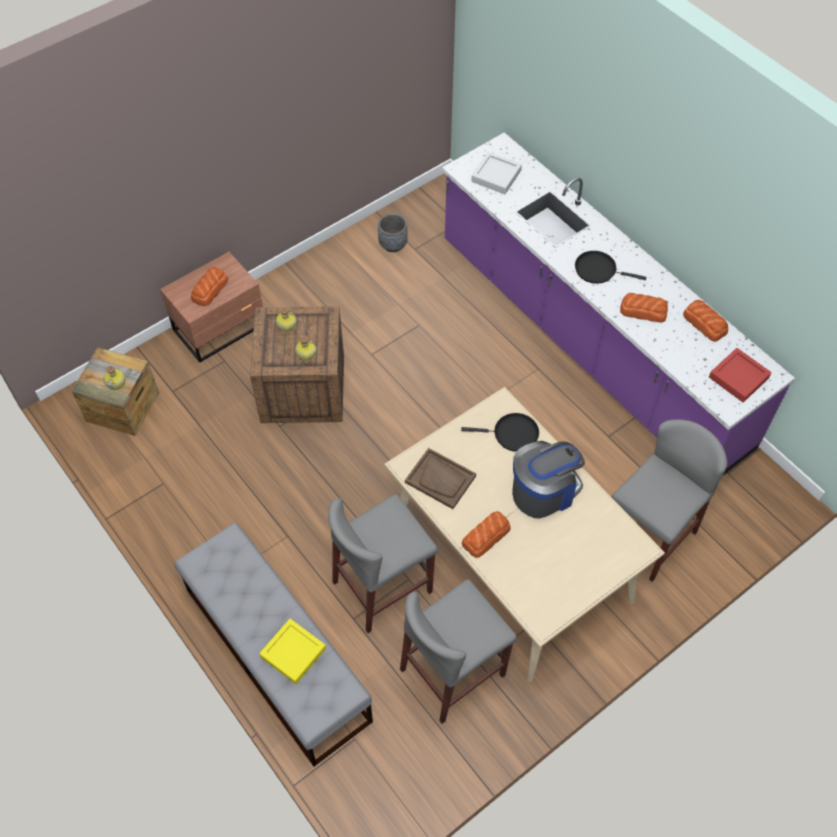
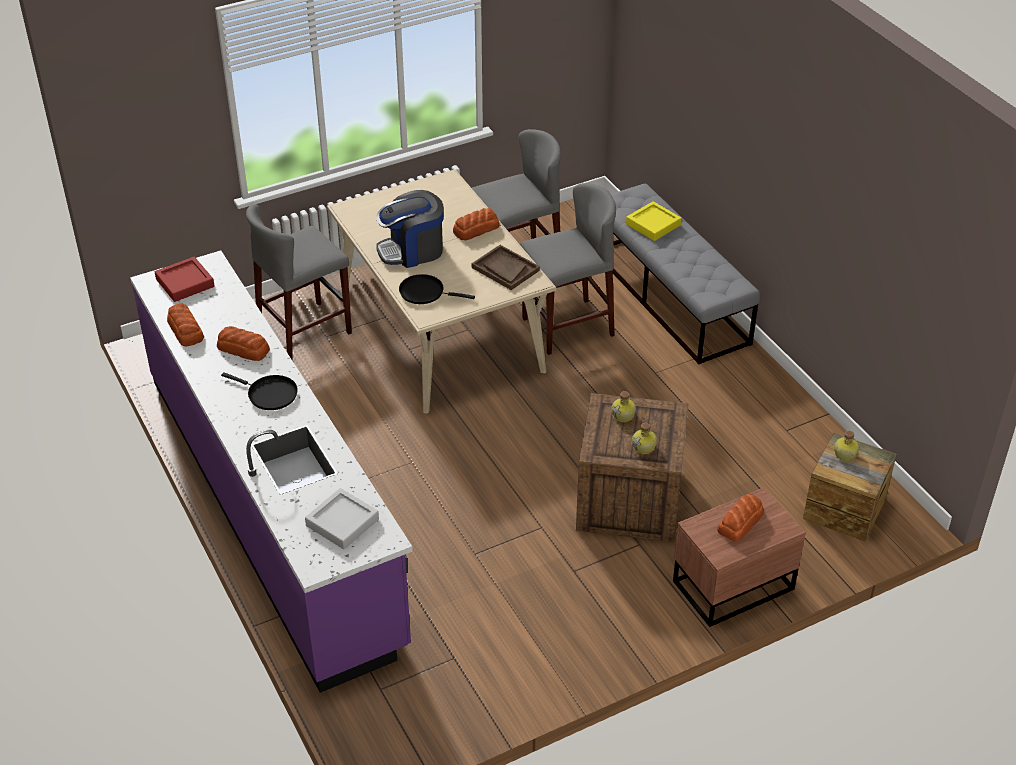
camera: 170 degrees left, 15 degrees down
grey planter [378,213,408,252] -> none

